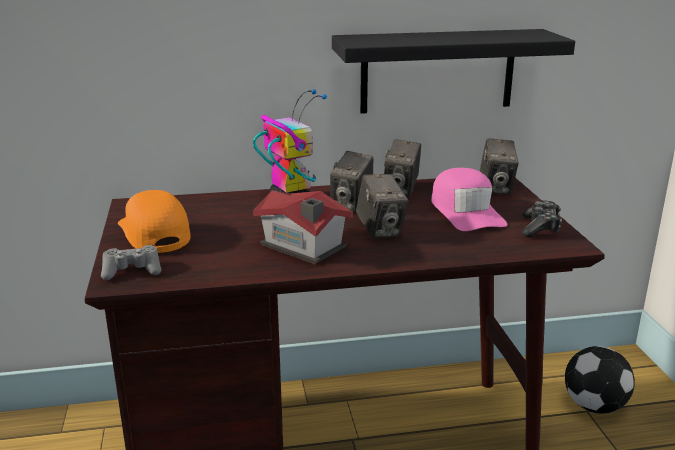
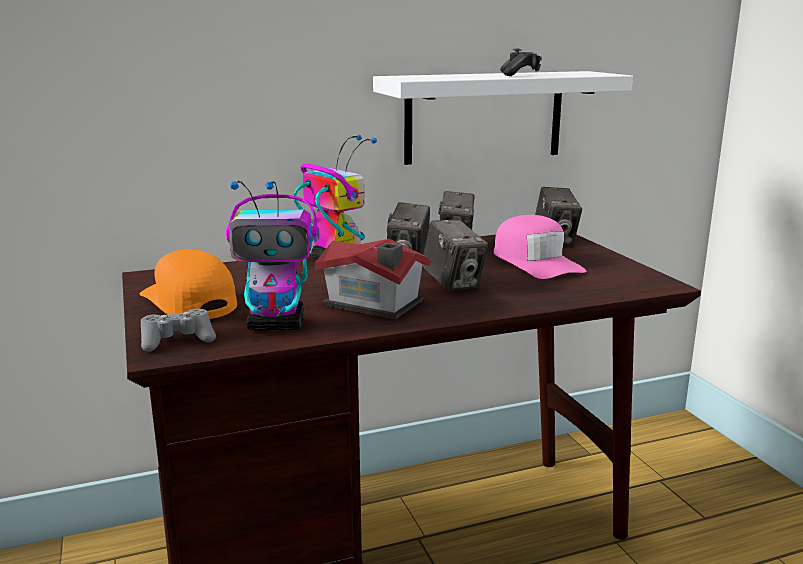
camera: 10 degrees left, 5 degrees down
black shelf [332,29,575,114] -> white shelf [373,71,633,165]
game controller [522,201,562,238] -> game controller moved to [500,48,542,76]
football [565,346,635,414] -> none
none -> toy robot [226,181,319,330]

